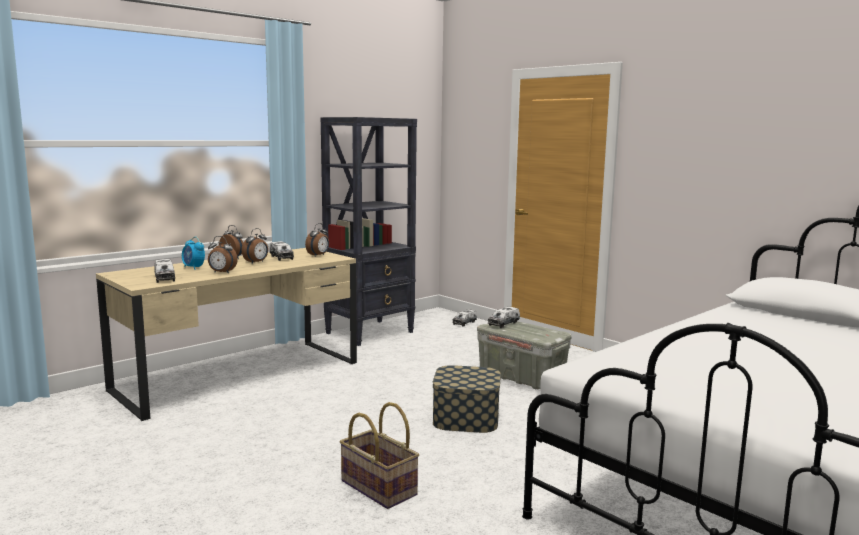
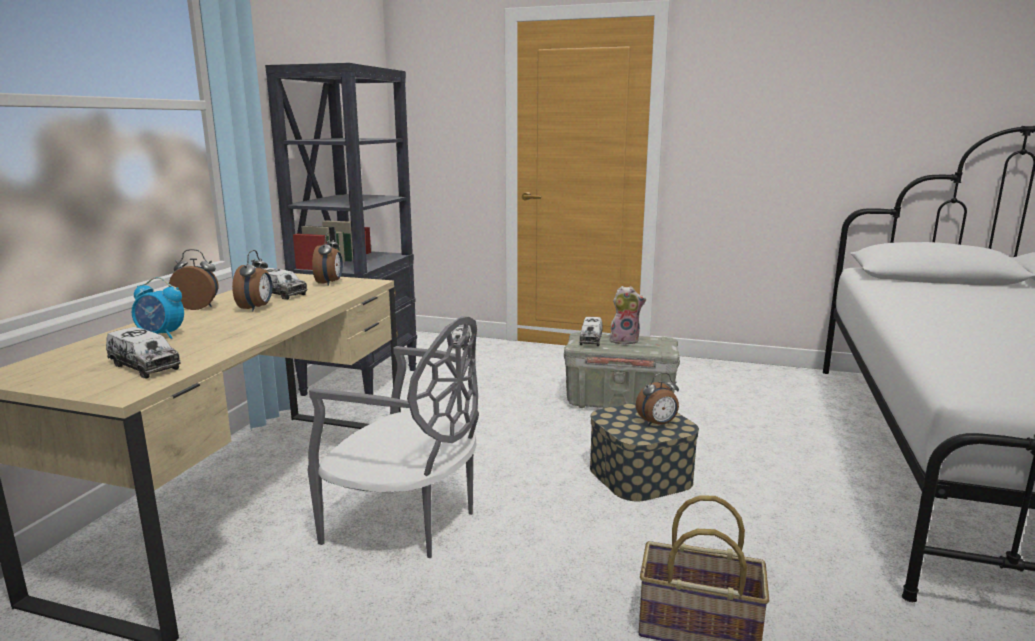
camera: 30 degrees left, 5 degrees up
alarm clock [208,236,238,273] -> alarm clock moved to [636,373,679,426]
none -> grey chair [308,316,479,558]
none -> plush toy [610,286,646,345]

